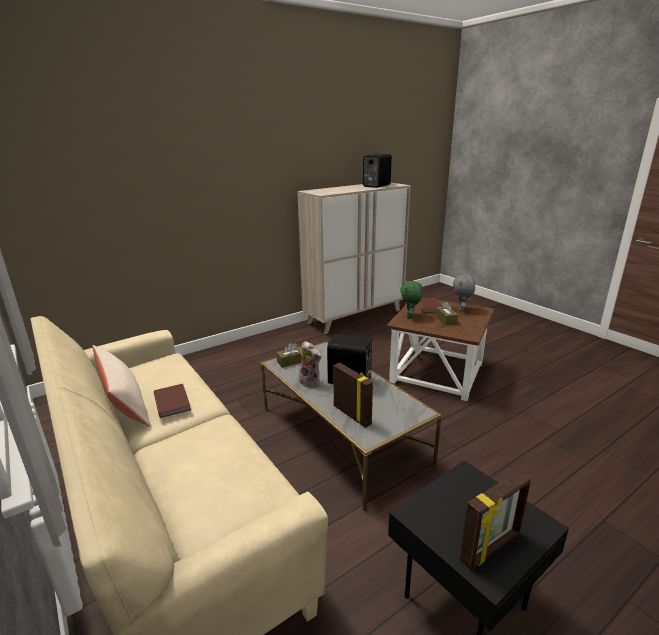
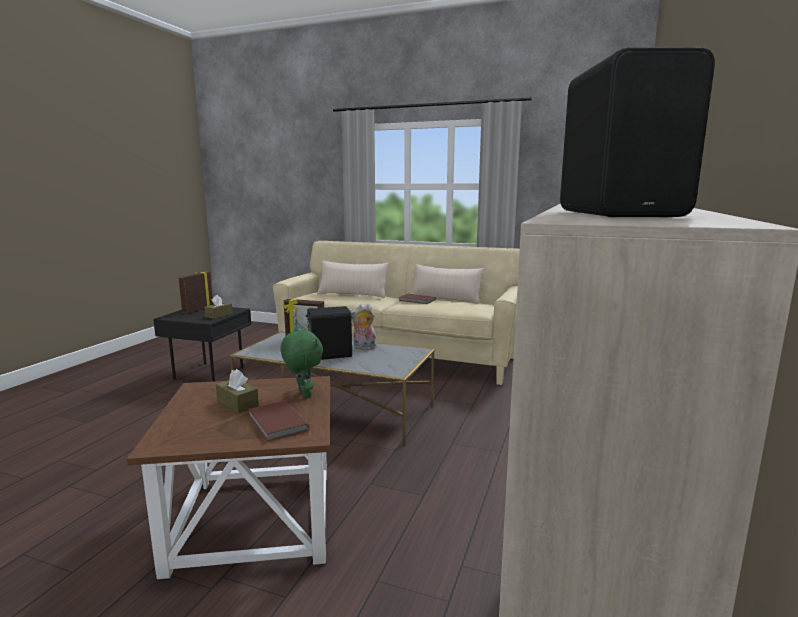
camera: 145 degrees right, 10 degrees down
brown tissue box [276,343,302,368] -> brown tissue box moved to [204,295,233,319]
grey plush toy [453,275,475,312] -> none
none -> beige pillow [317,260,389,298]

